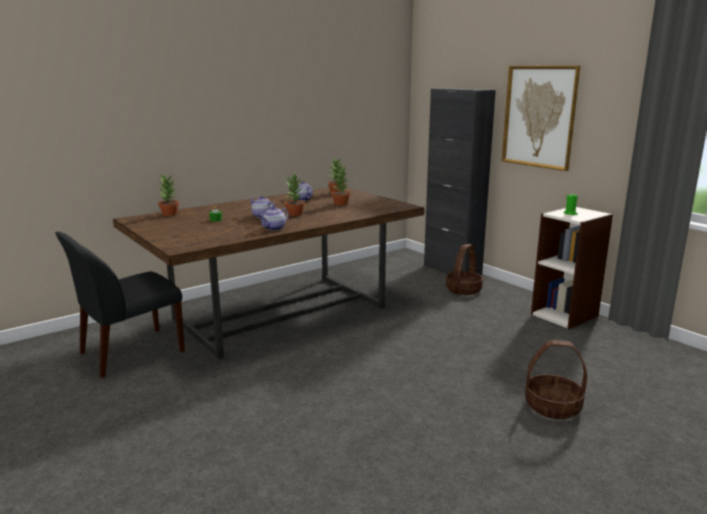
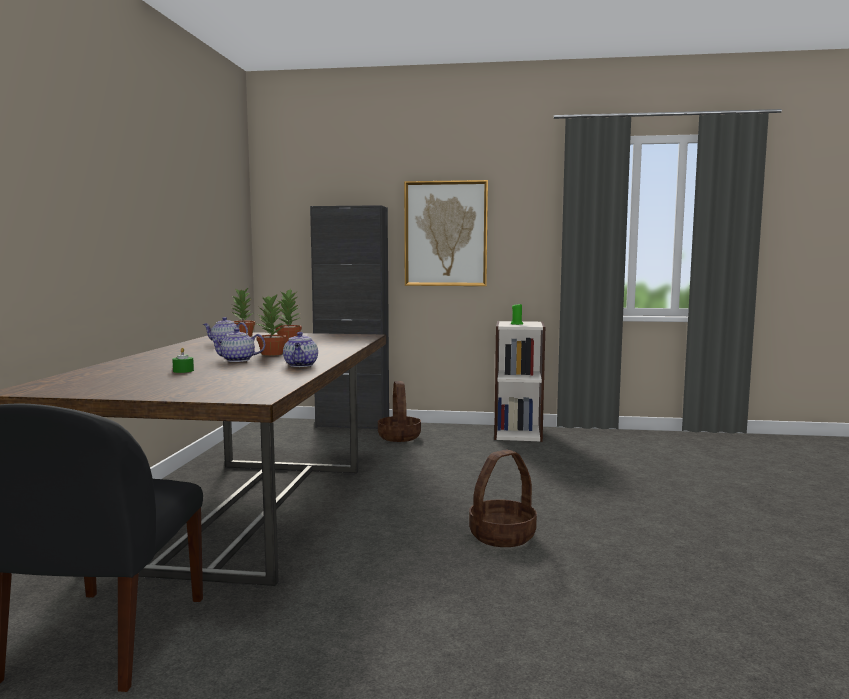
camera: 45 degrees left, 10 degrees down
potted plant [158,175,179,216] -> none
basket [525,340,587,419] -> basket moved to [469,450,537,547]

